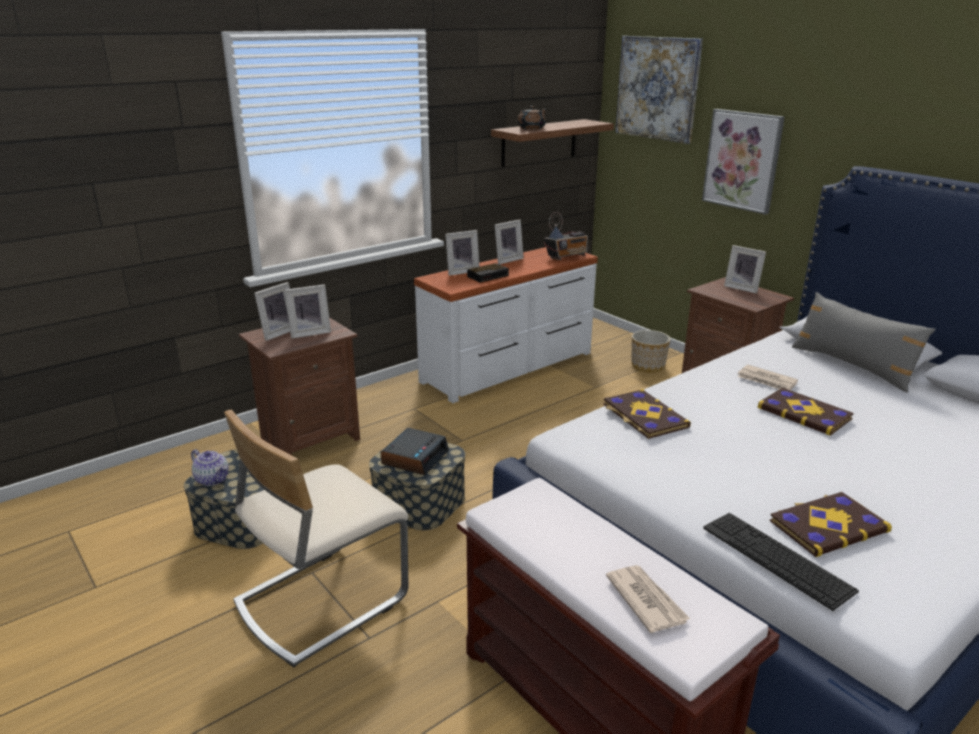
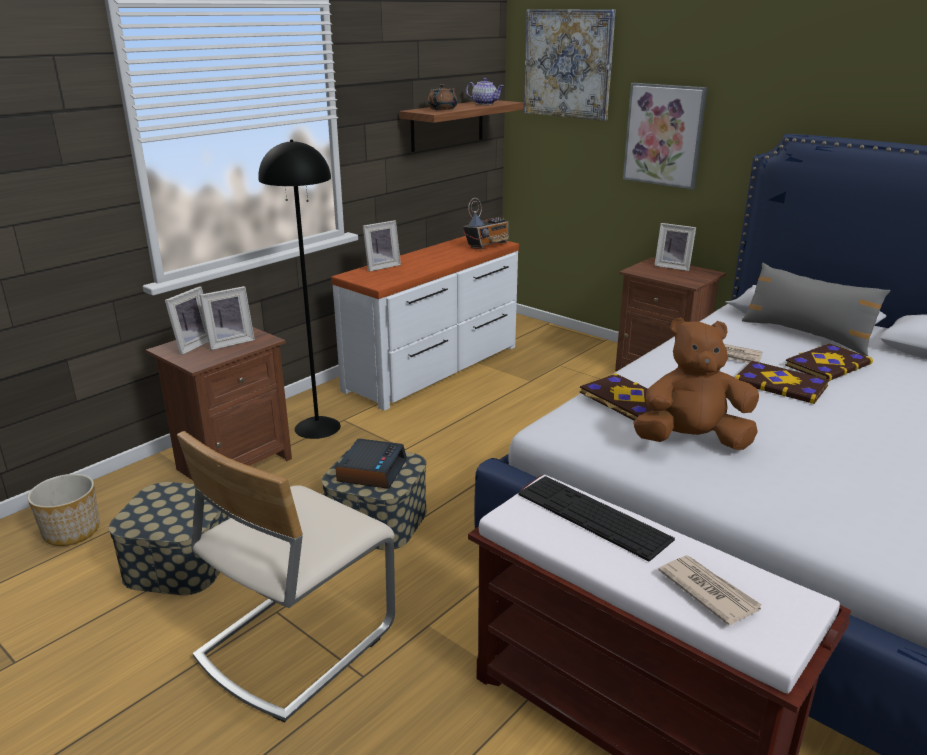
camera: 10 degrees left, 0 degrees up
teapot [191,449,229,486] -> teapot moved to [466,78,504,105]
alarm clock [467,263,509,283] -> none
picture frame [495,220,524,264] -> none
planter [631,330,670,373] -> planter moved to [27,474,100,546]
keyboard [703,513,859,611] -> keyboard moved to [519,476,675,561]
book [770,492,892,557] -> book moved to [785,343,873,381]
none -> black floor lamp [258,140,341,439]
none -> brown plush toy [633,317,759,450]

